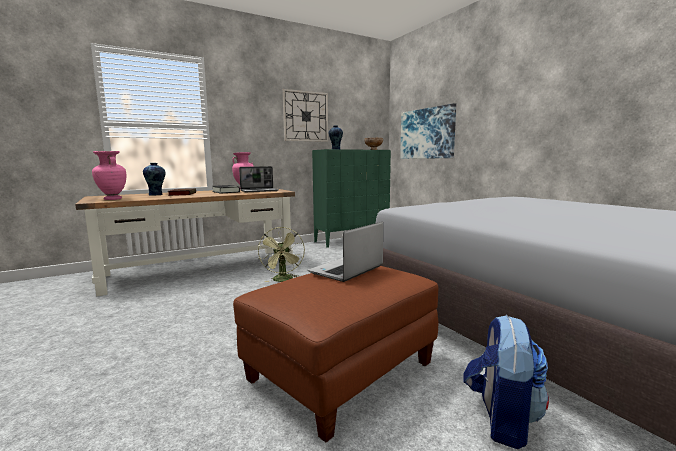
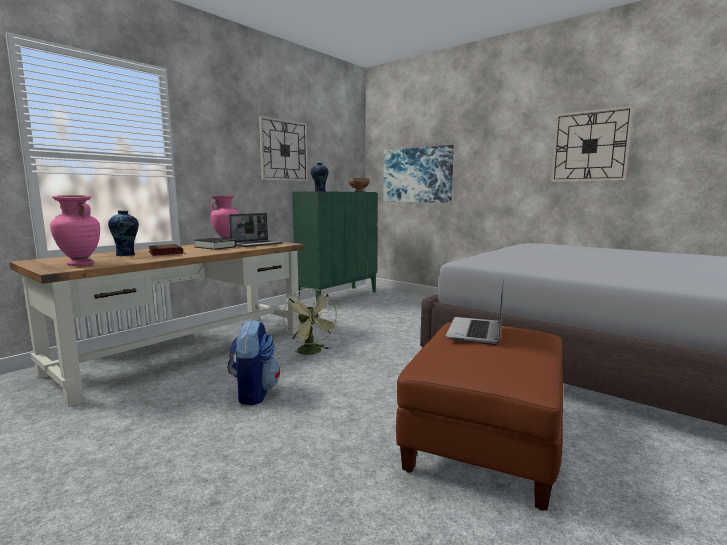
camera: 20 degrees left, 0 degrees up
backpack [464,315,549,449] -> backpack moved to [228,319,280,405]
none -> wall clock [551,106,634,182]

